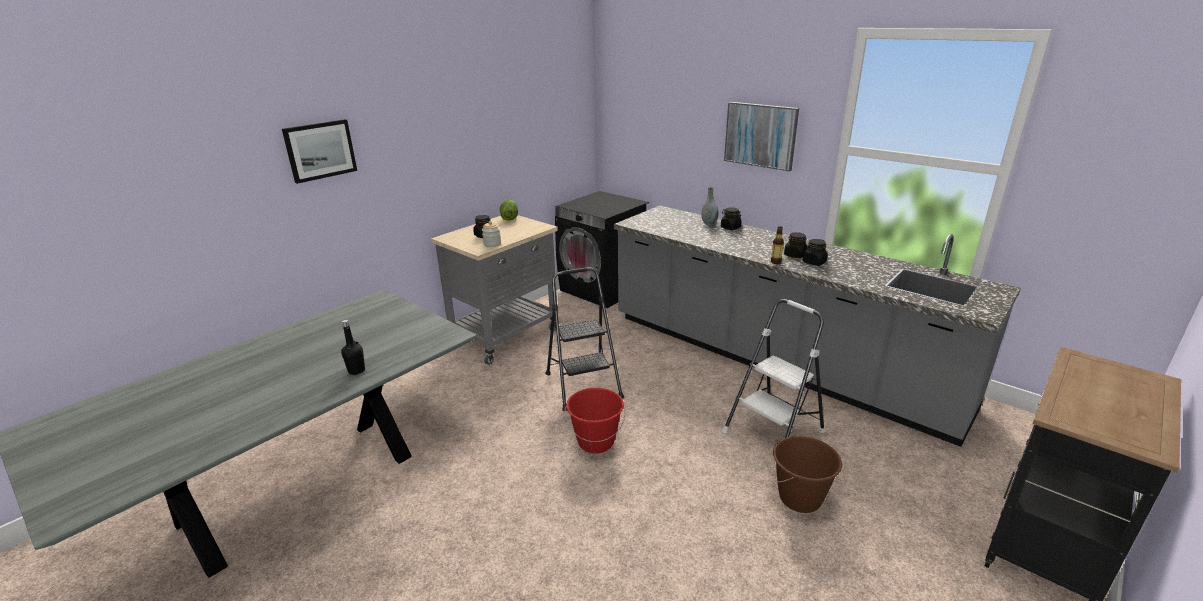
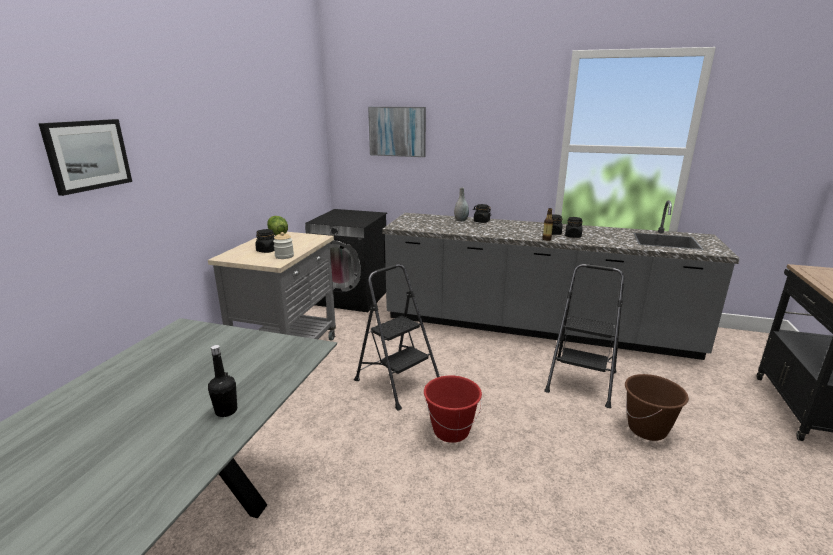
camera: 25 degrees left, 5 degrees down
white step ladder [722,299,826,465] -> black step ladder [544,264,624,408]
picture [724,102,799,171] -> picture moved to [368,107,426,157]

